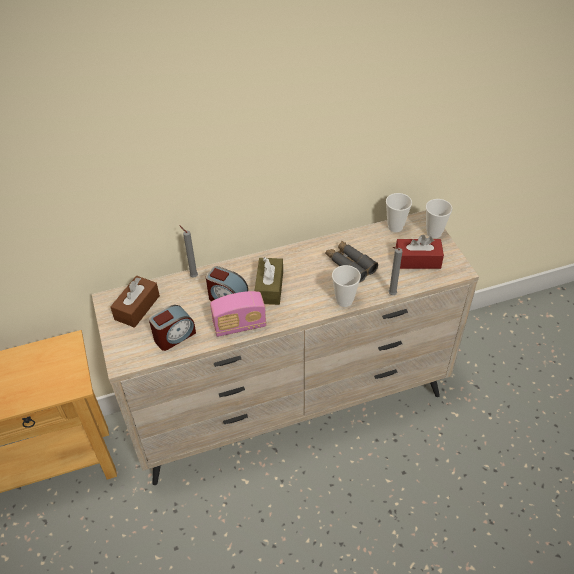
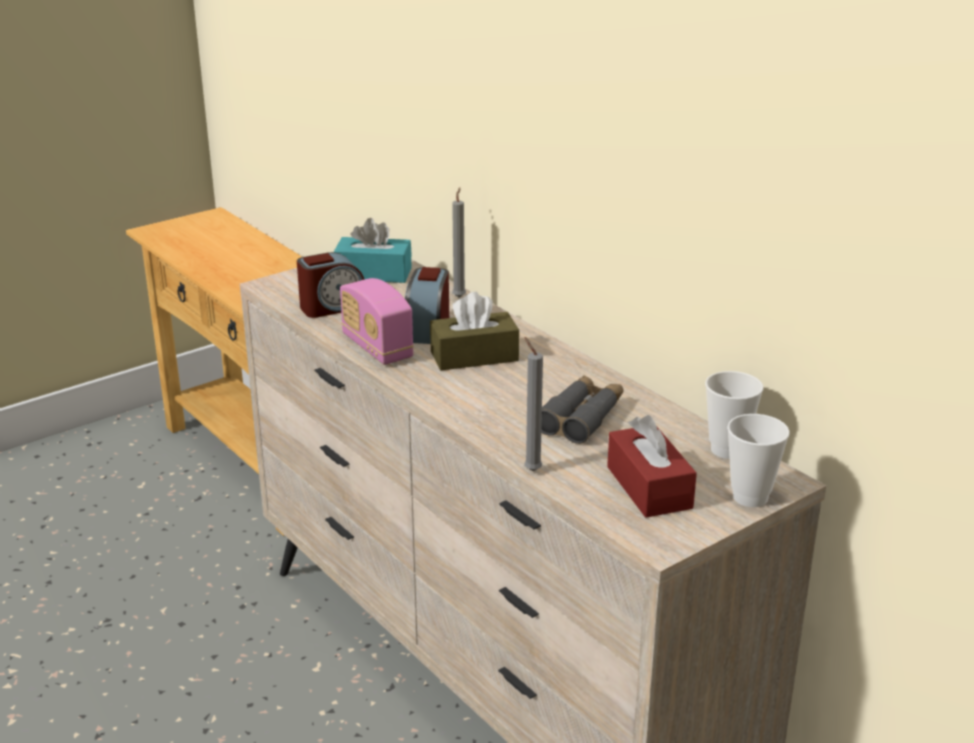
camera: 70 degrees right, 20 degrees down
brown tissue box [110,276,160,328] -> turquoise tissue box [334,218,412,283]
alarm clock [149,305,196,351] -> alarm clock turned 60 degrees counterclockwise [297,252,364,318]
cup [332,265,361,307] -> none

